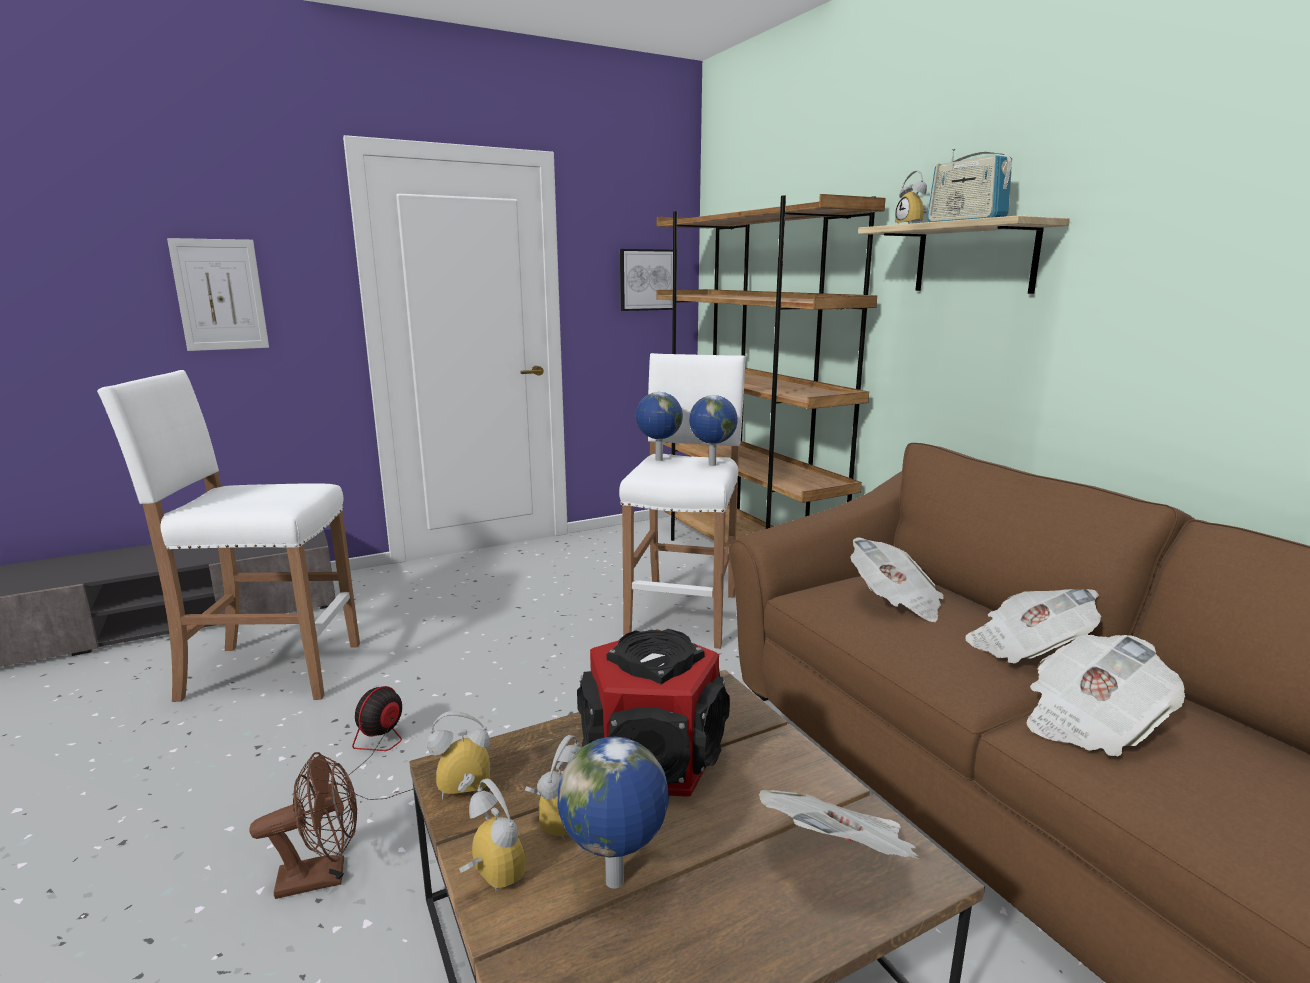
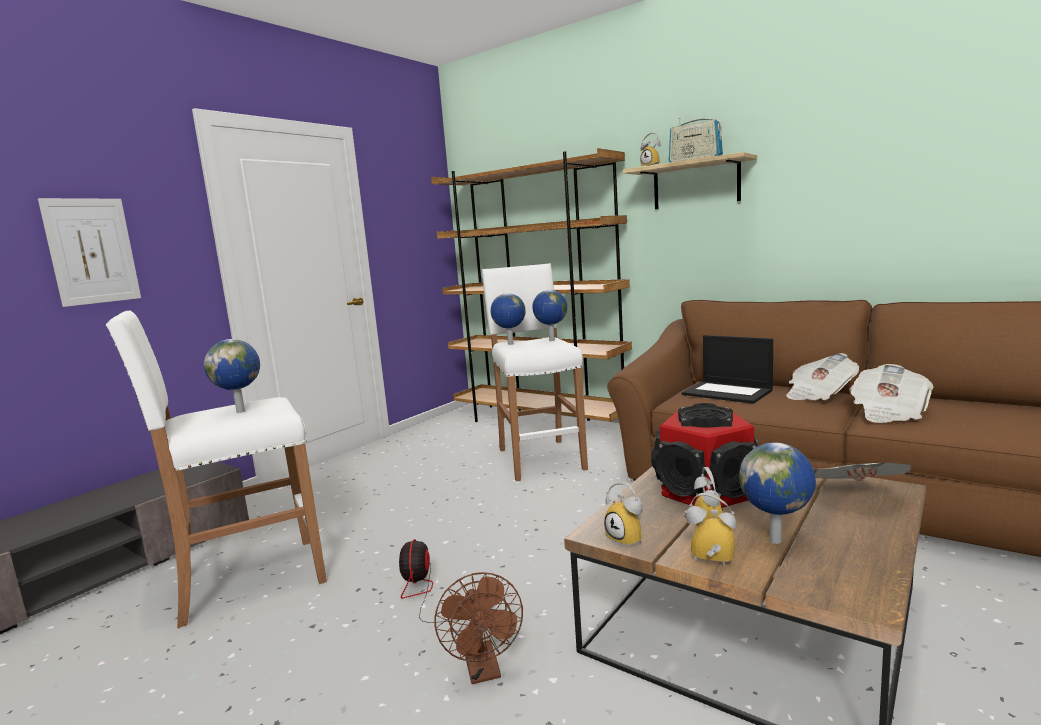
camera: 25 degrees left, 5 degrees down
brown fan [249,752,357,899] -> brown fan turned 120 degrees clockwise [434,572,523,684]
alarm clock [427,711,490,800] -> alarm clock turned 90 degrees counterclockwise [604,482,643,548]
picture [620,249,673,311] -> none
newspaper [850,537,944,622] -> laptop [682,335,773,404]
none -> globe [204,339,260,413]

